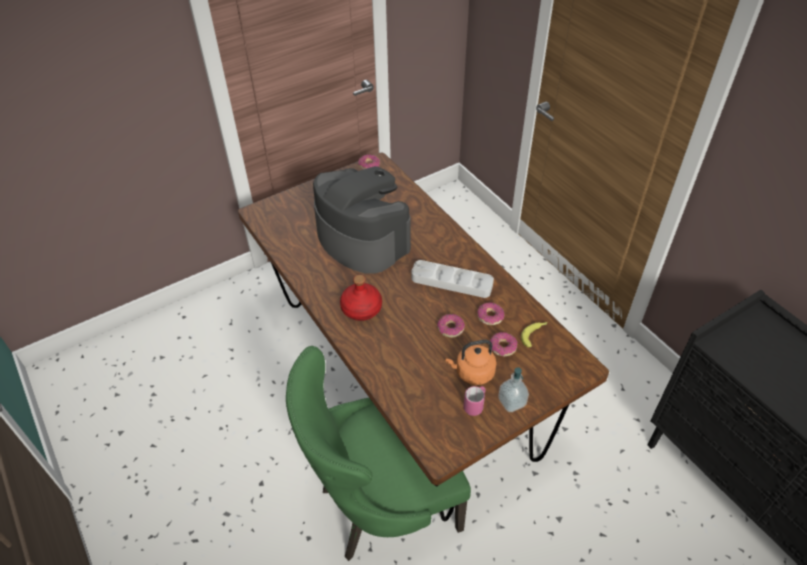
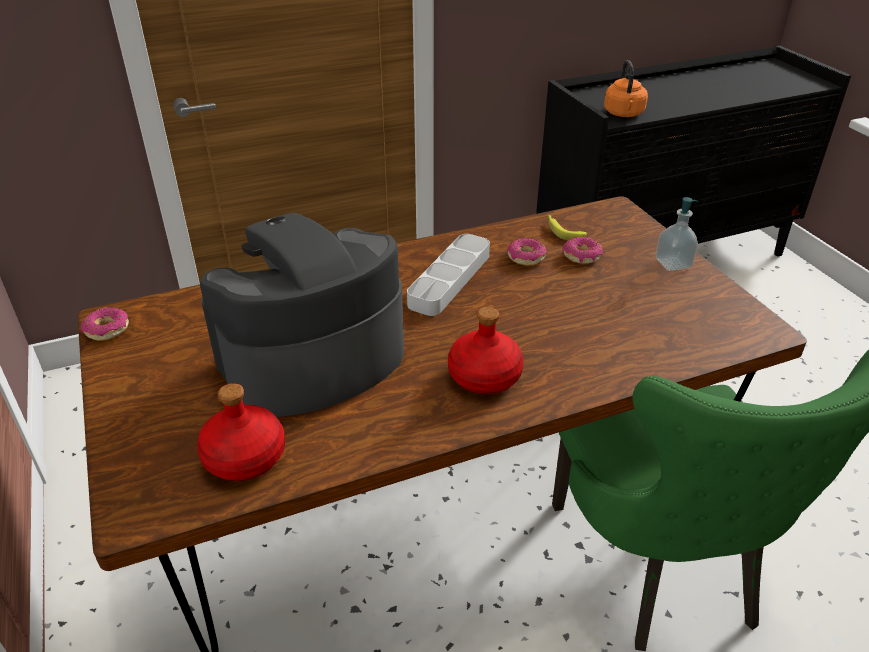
camera: 80 degrees left, 10 degrees down
donut [437,314,465,338] -> none
orange kettle [445,340,497,385] -> orange kettle moved to [604,60,648,117]
pink mug [464,386,486,416] -> none
none -> red bottle [197,383,285,481]

